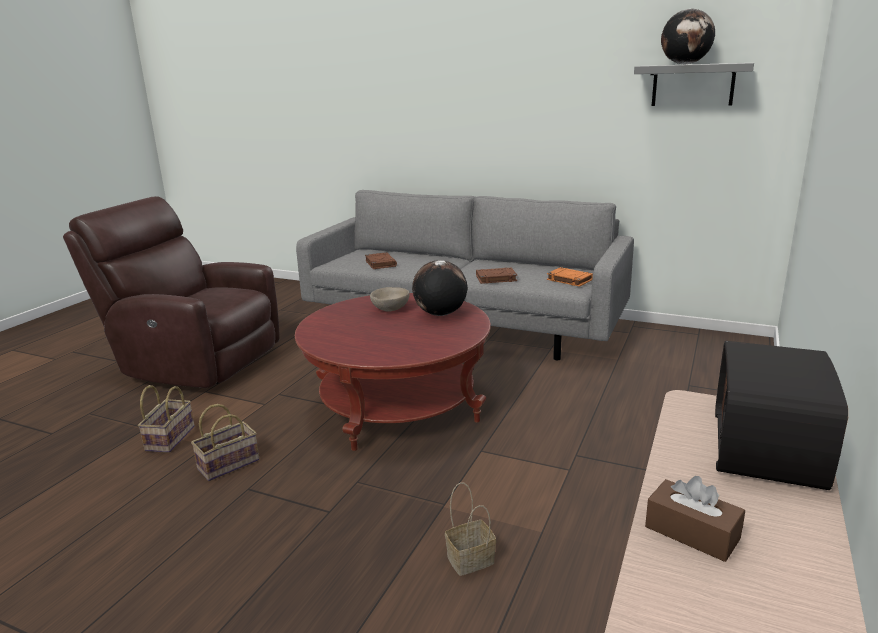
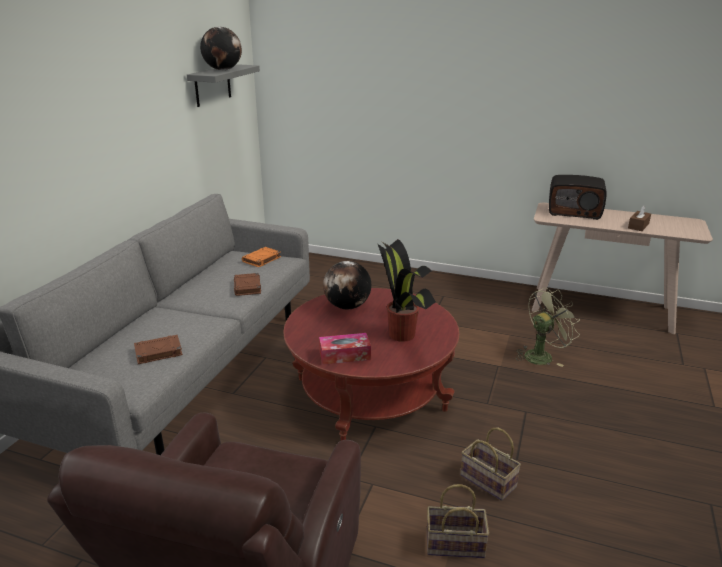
camera: 95 degrees left, 5 degrees up
beige bowl [370,287,410,312] -> none
basket [445,482,496,576] -> green fan [516,288,580,367]
none -> tissue box [319,333,371,365]
none -> potted plant [378,239,436,342]

